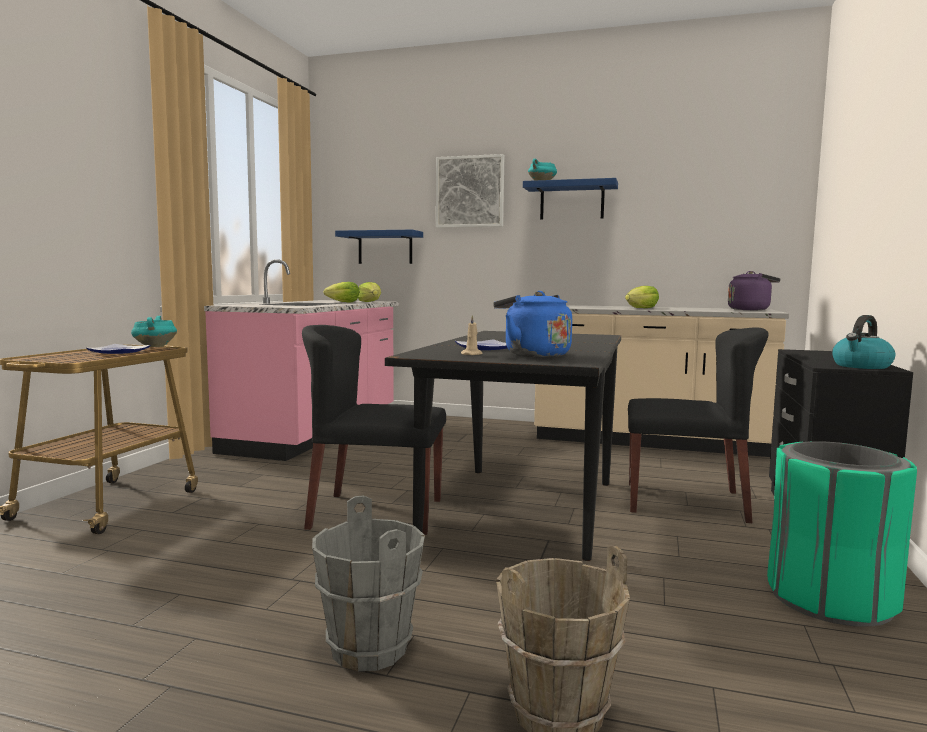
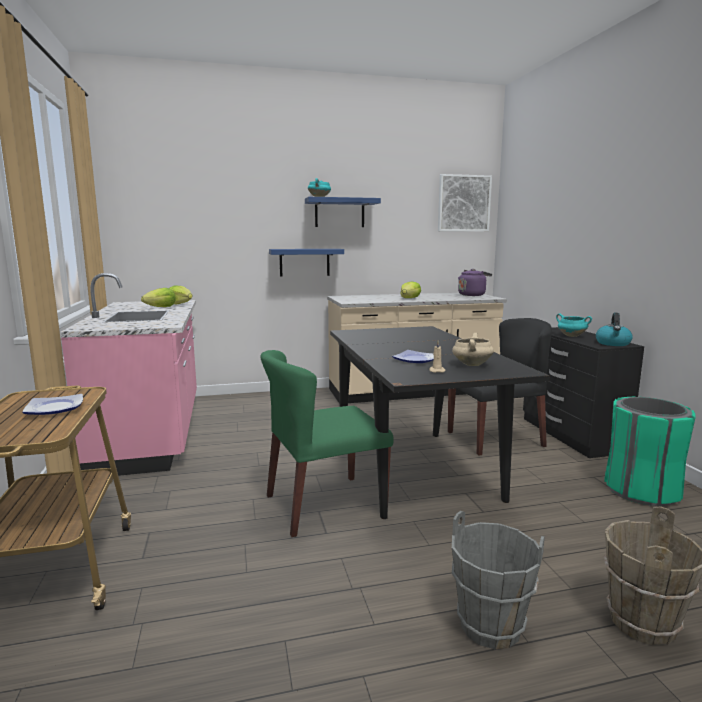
camera: 30 degrees left, 5 degrees up
turquoise cooking pot [131,316,177,347] -> turquoise cooking pot moved to [556,313,592,337]
black chair [302,325,446,535] -> green chair [260,350,394,537]
blue shelf [335,230,423,264] -> blue shelf moved to [269,249,344,277]
picture [436,154,504,228] -> picture moved to [438,174,492,232]
blue kettle [493,291,572,357] -> beige cooking pot [452,333,494,366]

